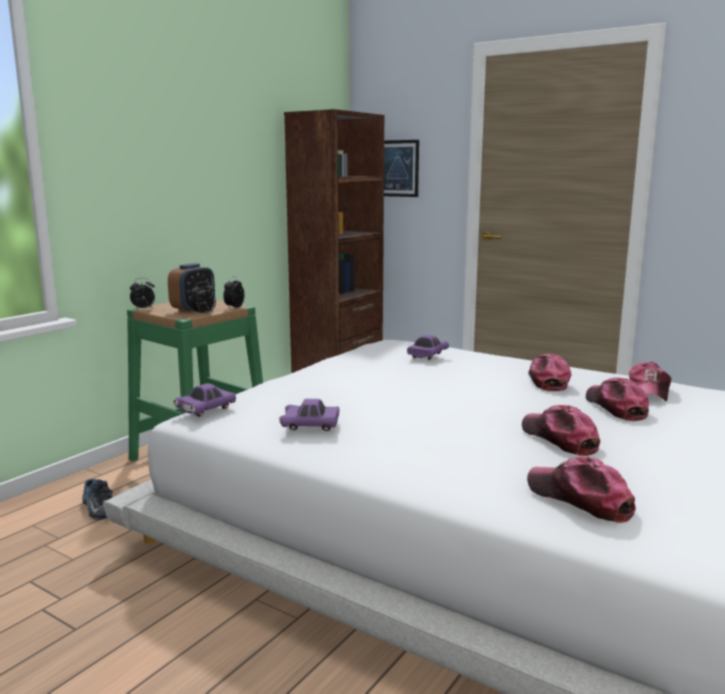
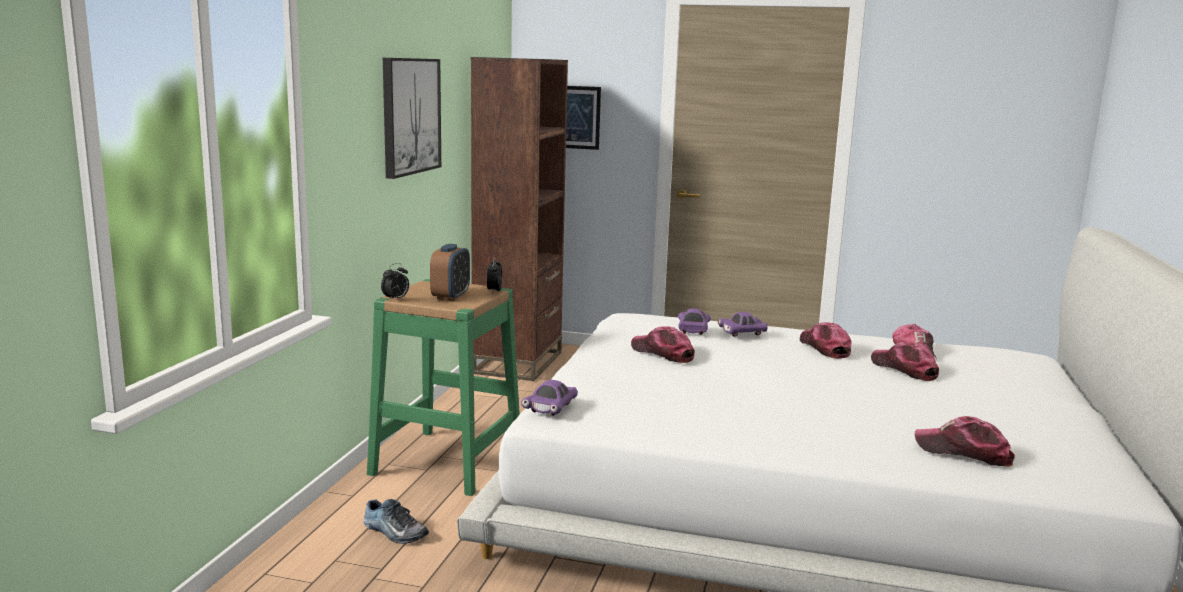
camera: 20 degrees left, 0 degrees up
alarm clock [190,282,216,315] -> none
purple toy car [279,399,339,431] -> purple toy car moved to [718,312,768,337]
cap [522,405,600,456] -> cap moved to [631,326,695,363]
none -> picture [383,58,441,179]

